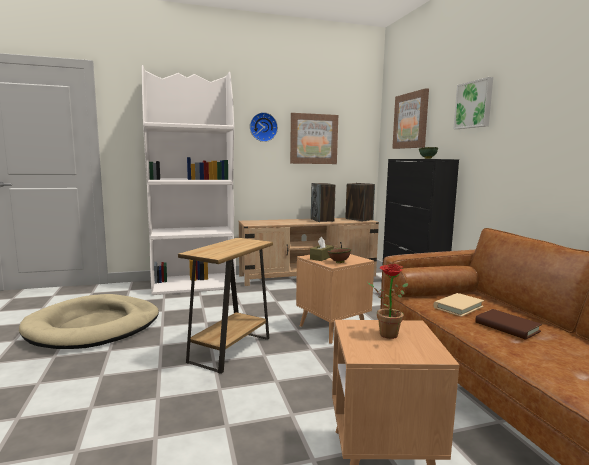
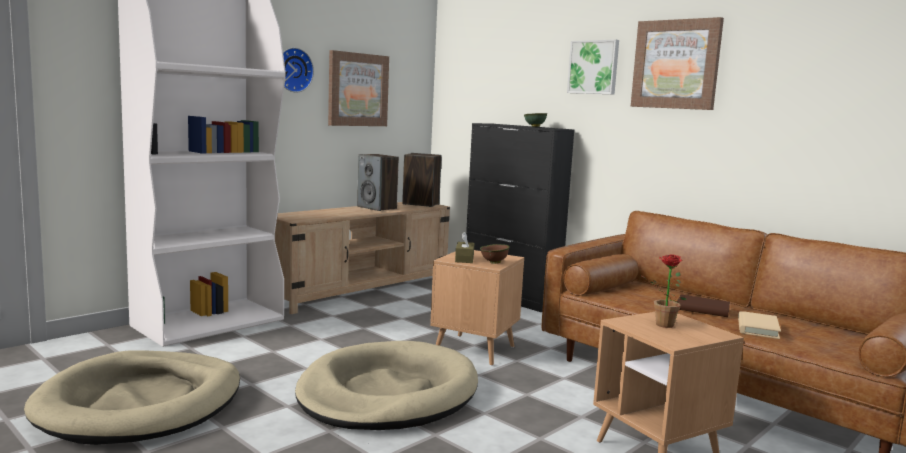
camera: 30 degrees left, 0 degrees up
brown side table [178,238,273,374] -> beige dog bed [295,341,478,430]
picture [392,88,429,149] -> picture moved to [631,17,724,110]
beige book [433,293,484,317] -> beige book moved to [738,311,781,339]

